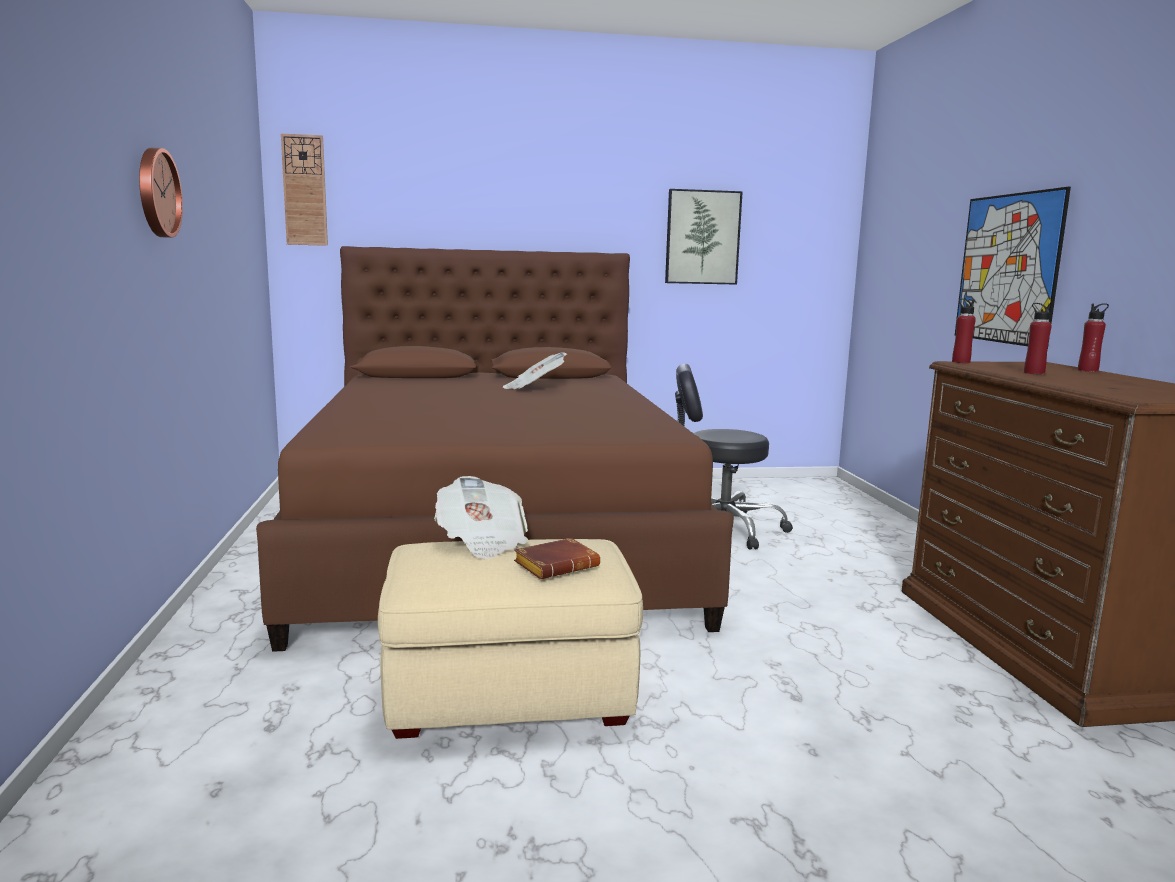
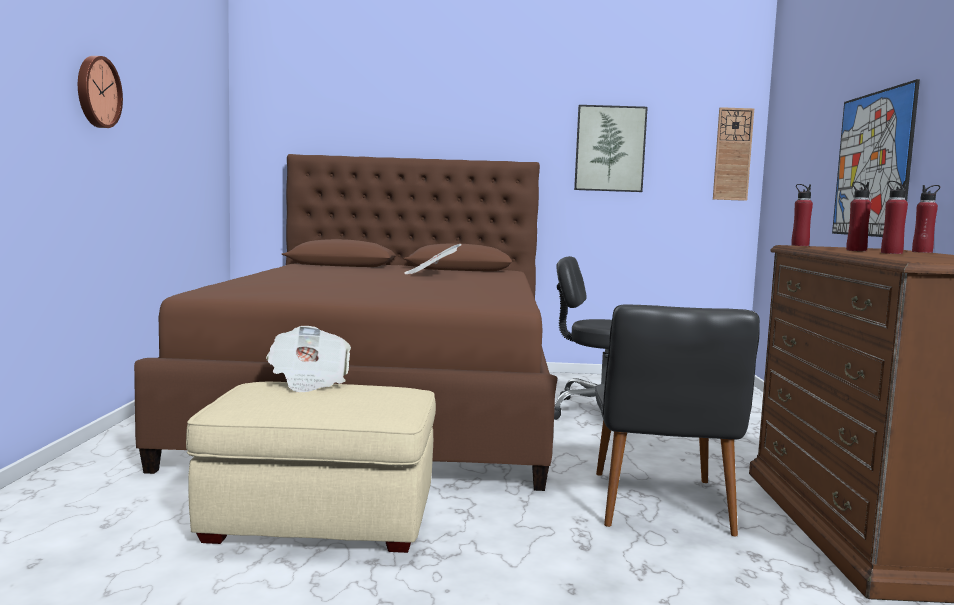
camera: 10 degrees right, 5 degrees down
wall clock [281,134,328,246] -> wall clock moved to [713,107,754,201]
brown book [514,538,600,579] -> none
none -> black chair [595,304,760,537]
none -> red bottle [881,181,908,254]

